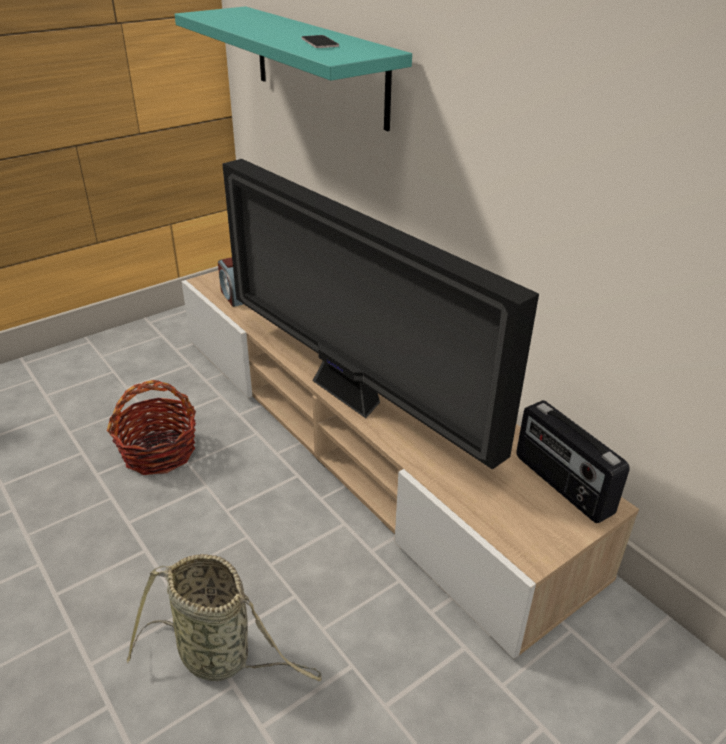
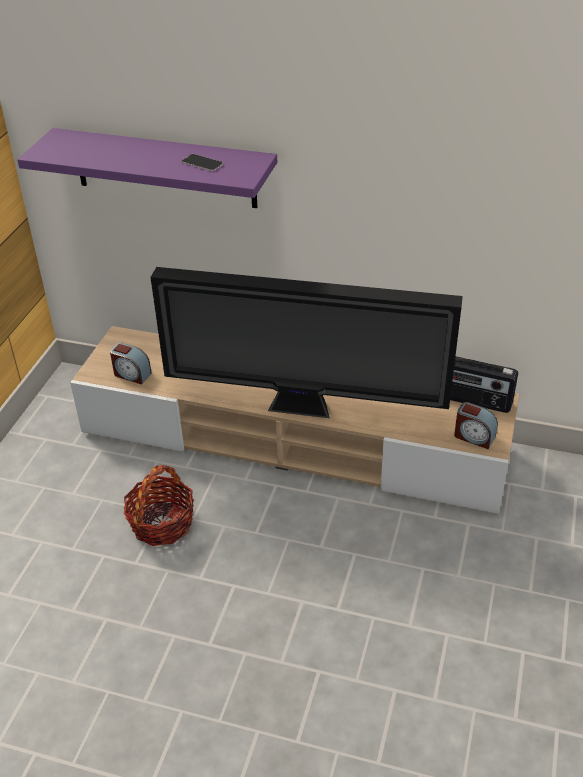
camera: 35 degrees left, 5 degrees up
basket [127,554,322,681] -> none
turquoise shelf [175,6,412,131] -> purple shelf [17,128,277,208]
none -> alarm clock [454,402,498,449]

